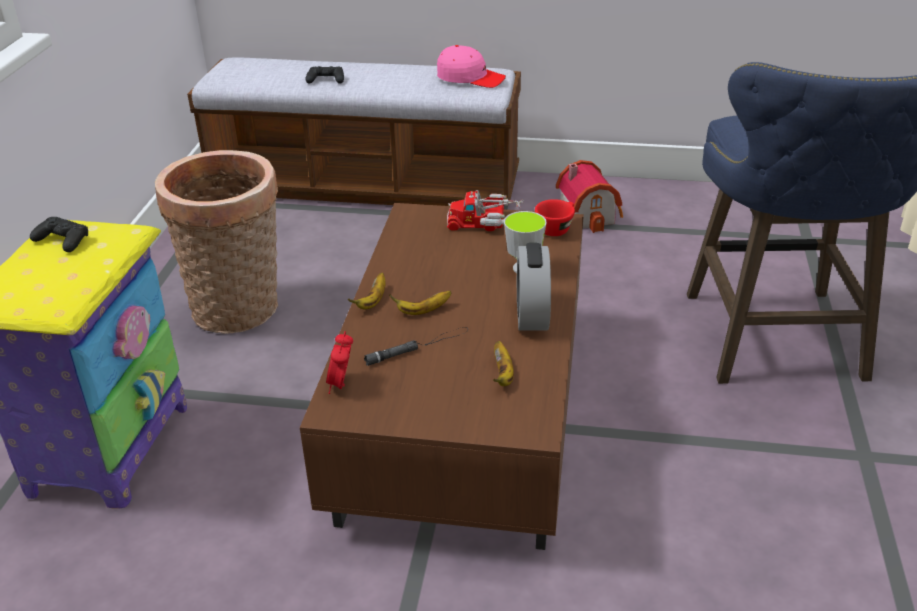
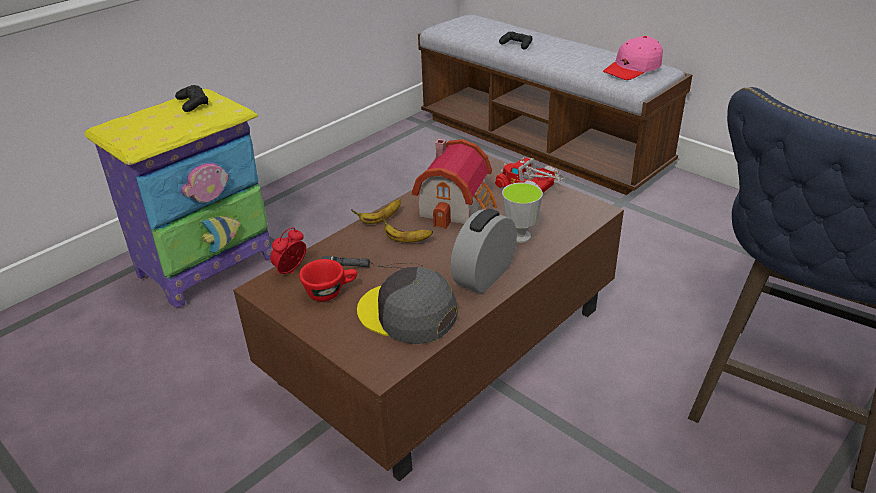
camera: 35 degrees right, 0 degrees up
basket [155,150,278,334] -> none
pink cap [437,45,506,88] -> pink cap turned 90 degrees clockwise [603,36,663,80]
banana [493,341,514,386] -> grey cap [357,267,457,344]
red cup [535,199,575,236] -> red cup moved to [299,259,357,301]
toy house [556,160,623,233] -> toy house moved to [412,139,497,229]

